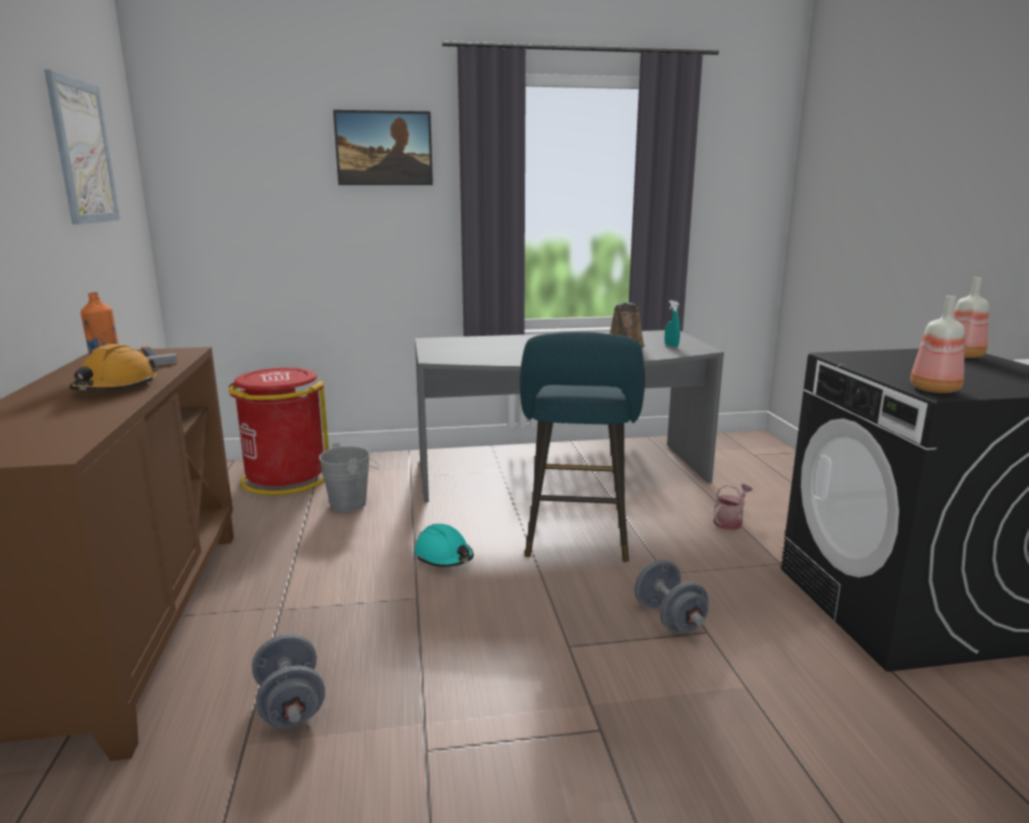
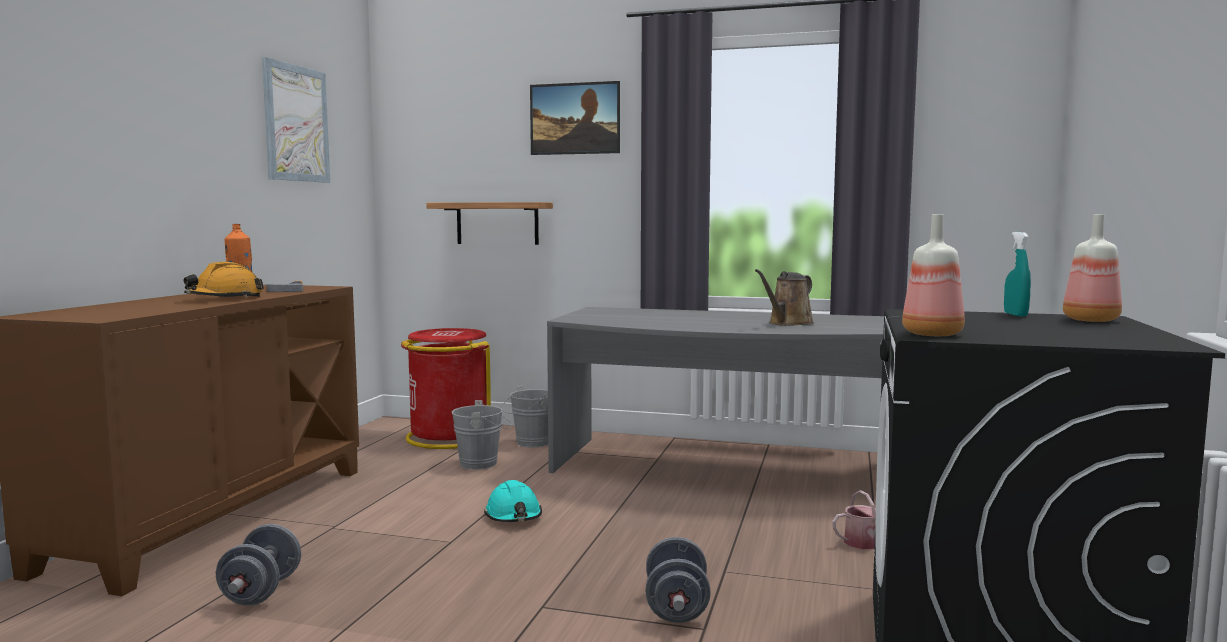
camera: 25 degrees right, 10 degrees down
turquoise stool [520,332,645,562] -> none
turquoise spray bottle [665,300,680,347] -> turquoise spray bottle moved to [1004,232,1031,317]
none -> shelf [426,202,553,245]
none -> grey bucket [502,385,548,448]

